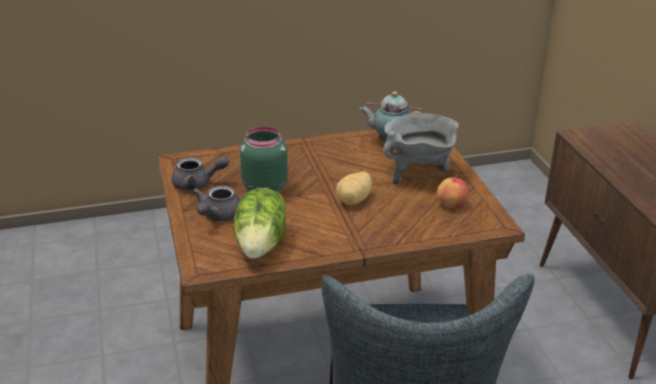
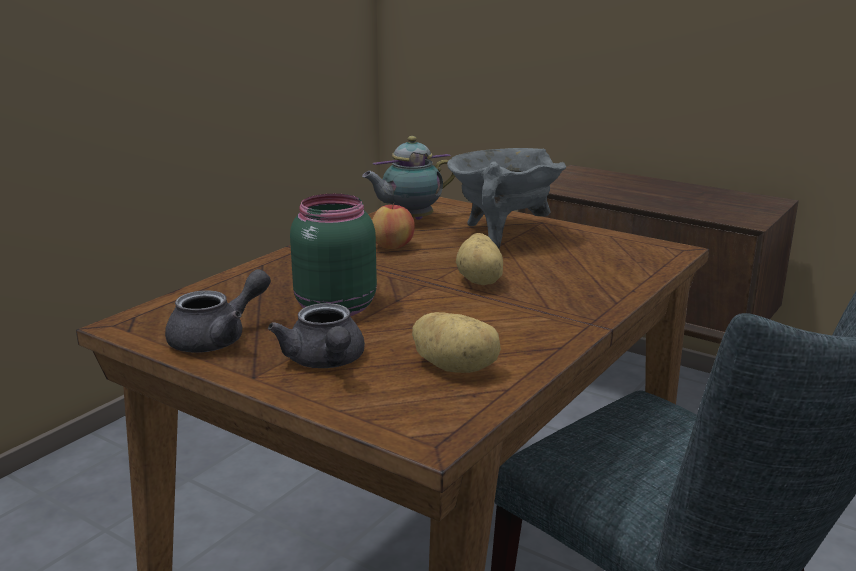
camera: 40 degrees left, 10 degrees down
lettuce [234,188,286,259] -> potato [412,312,501,373]
apple [437,177,469,208] -> apple moved to [372,202,415,249]

